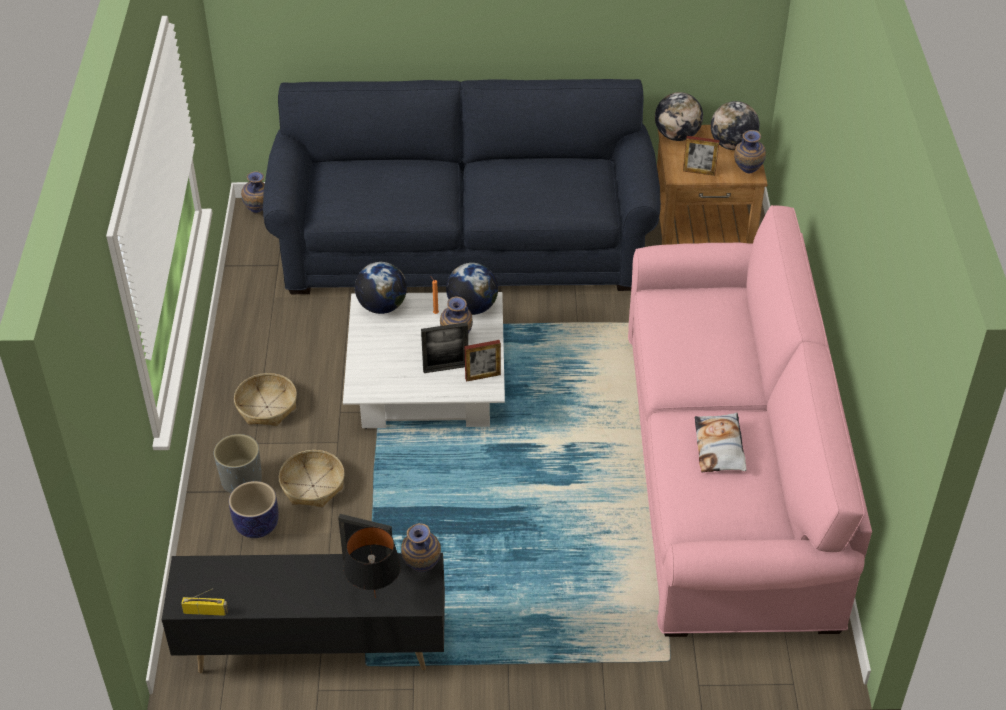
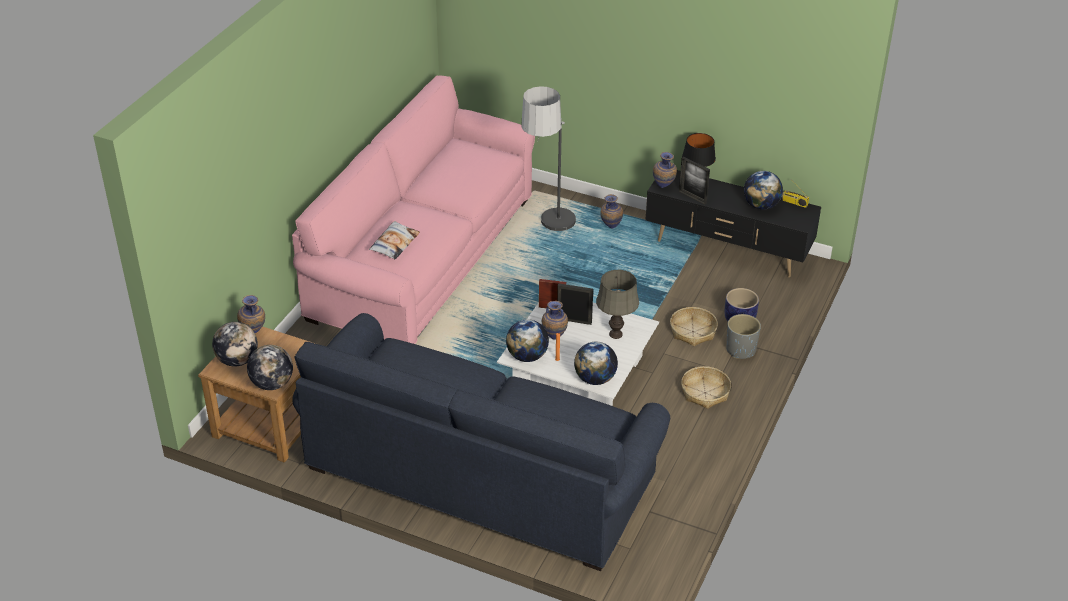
camera: 155 degrees left, 5 degrees down
vase [241,171,265,213] -> vase moved to [600,194,623,229]
picture frame [683,136,720,176] -> none
pillow [695,412,746,472] -> pillow moved to [369,221,420,260]
none -> floor lamp [521,86,576,231]
none -> grey table lamp [596,270,639,339]
none -> globe [744,171,783,210]

